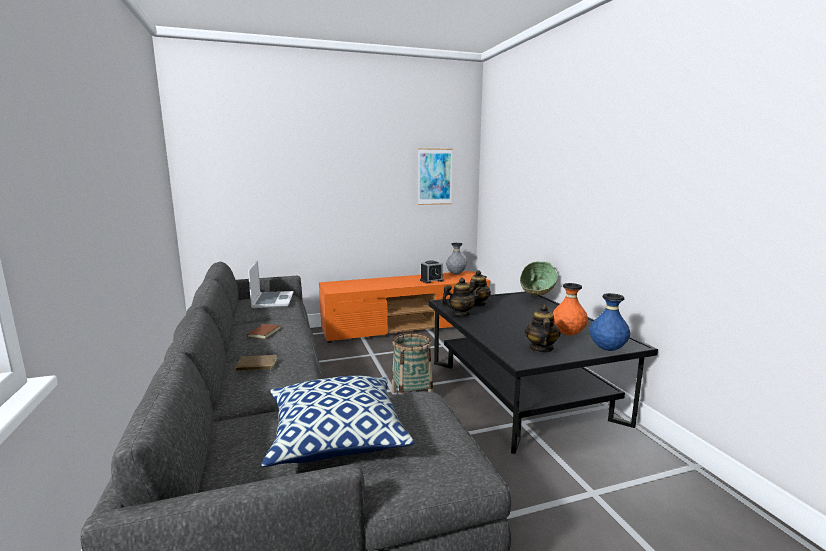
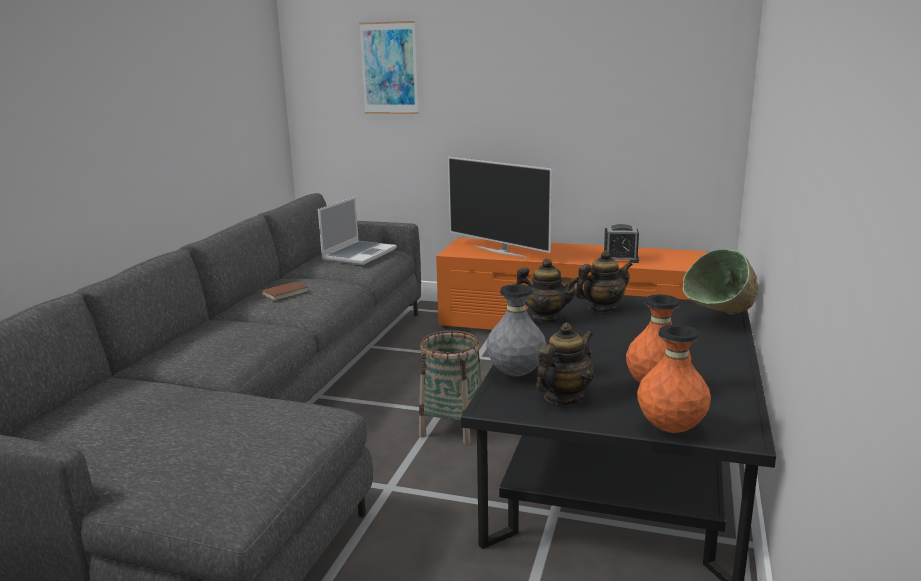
camera: 35 degrees right, 5 degrees up
brown book [235,355,278,371] -> none
pillow [262,376,415,467] -> none
picture [418,148,453,205] -> picture moved to [359,21,418,114]
grey vase [446,243,467,274] -> grey vase moved to [486,284,546,376]
blue vase [590,293,630,351] -> orange vase [637,325,711,433]
none -> television [448,157,552,258]

